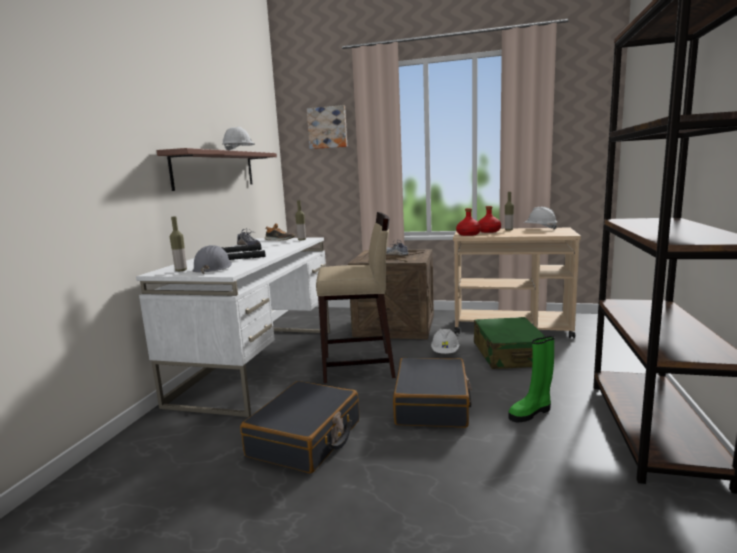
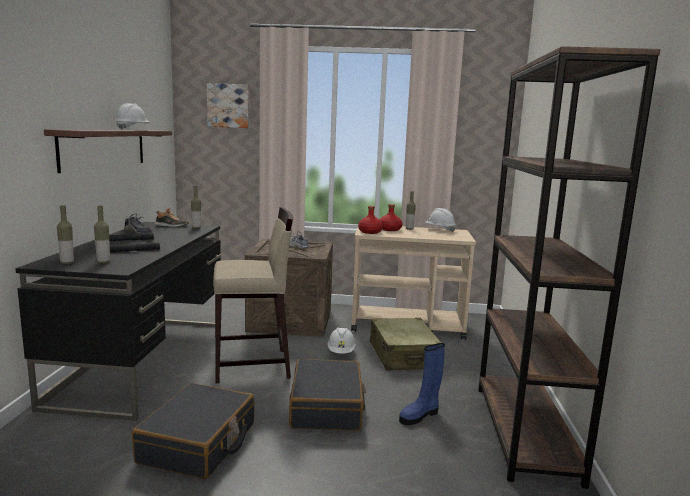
camera: 10 degrees left, 0 degrees up
white desk [136,237,330,417] -> black desk [15,222,221,421]
grey hard hat [193,245,232,274] -> bottle [94,206,110,263]
green suitcase [474,317,546,369] -> beige suitcase [370,318,442,370]
green boot [508,336,554,422] -> blue boot [399,343,445,425]

